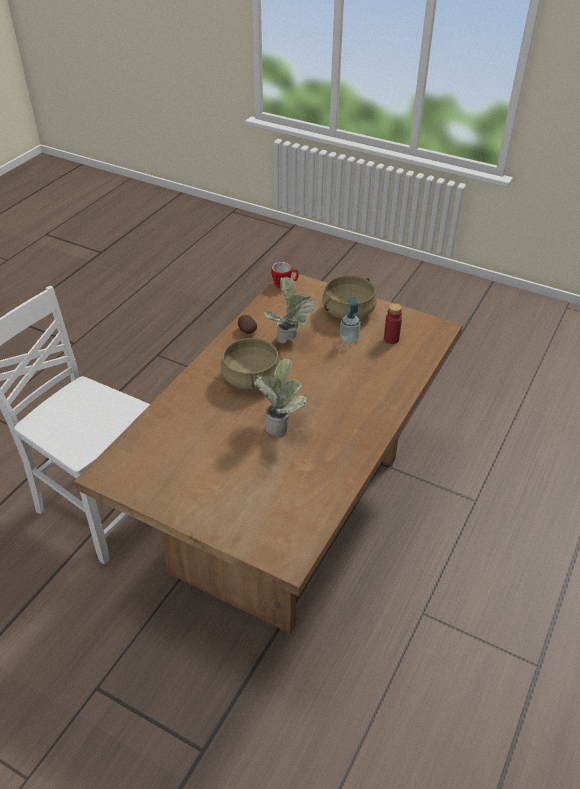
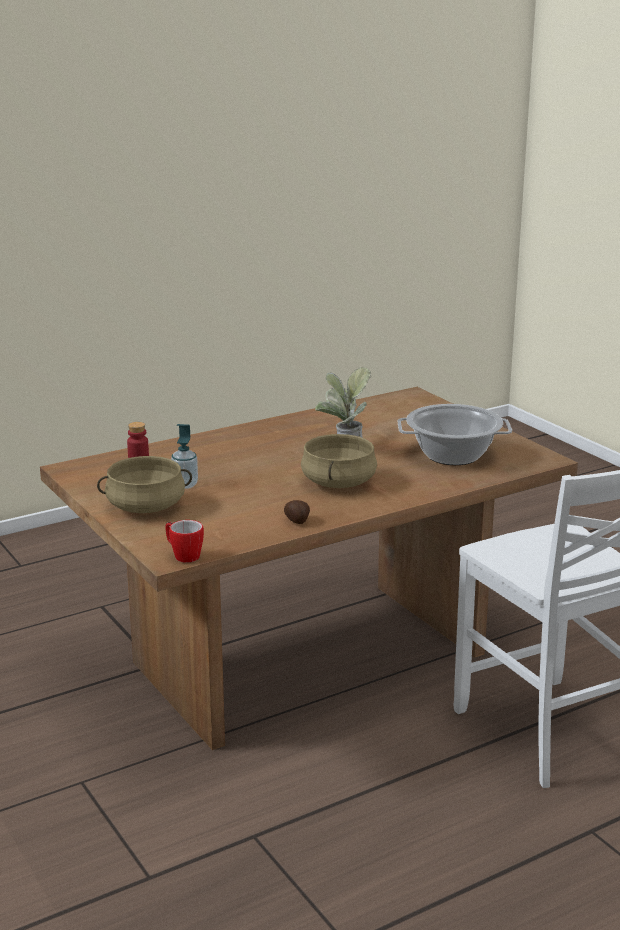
camera: 150 degrees left, 20 degrees down
potted plant [263,277,314,343] -> none
none -> cooking pot [397,404,512,465]

